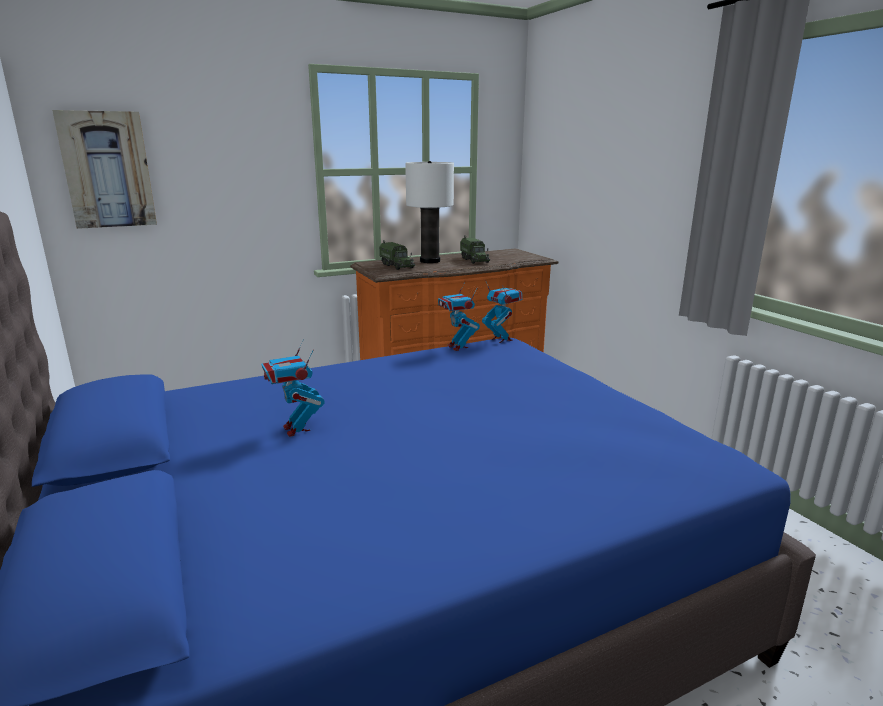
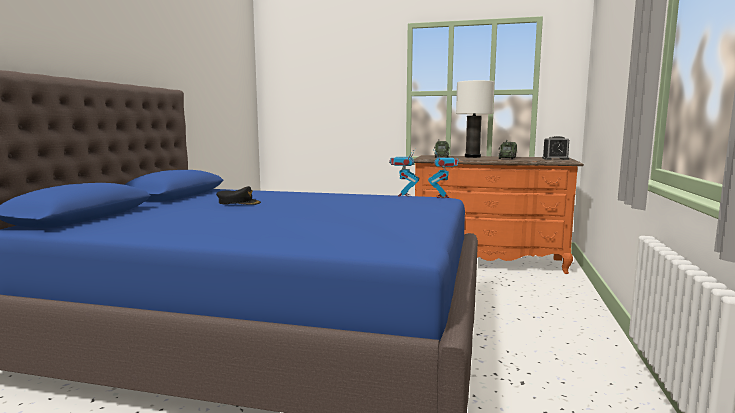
camera: 40 degrees right, 10 degrees down
picture [52,110,157,229] -> none
toy robot [261,339,324,437] -> black cap [216,186,261,205]
none -> alarm clock [542,136,569,160]

